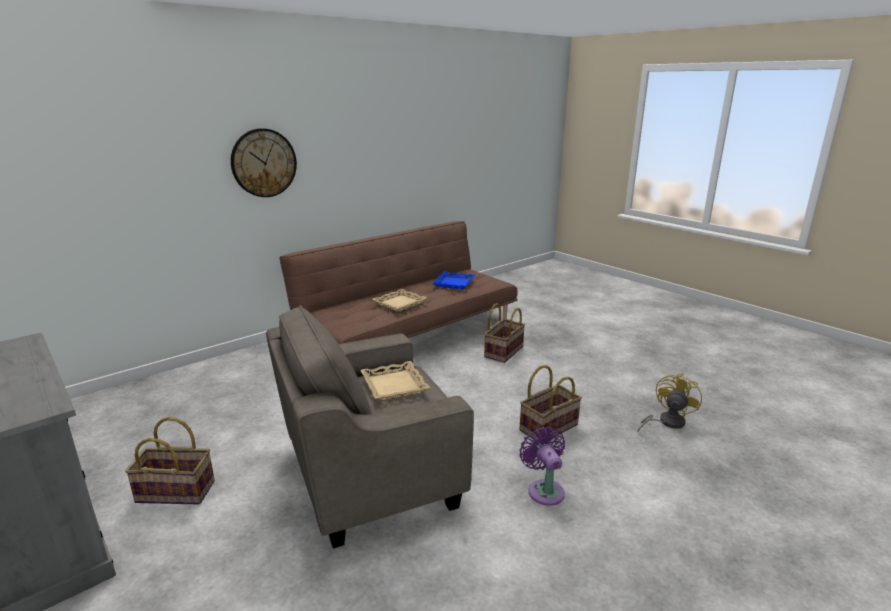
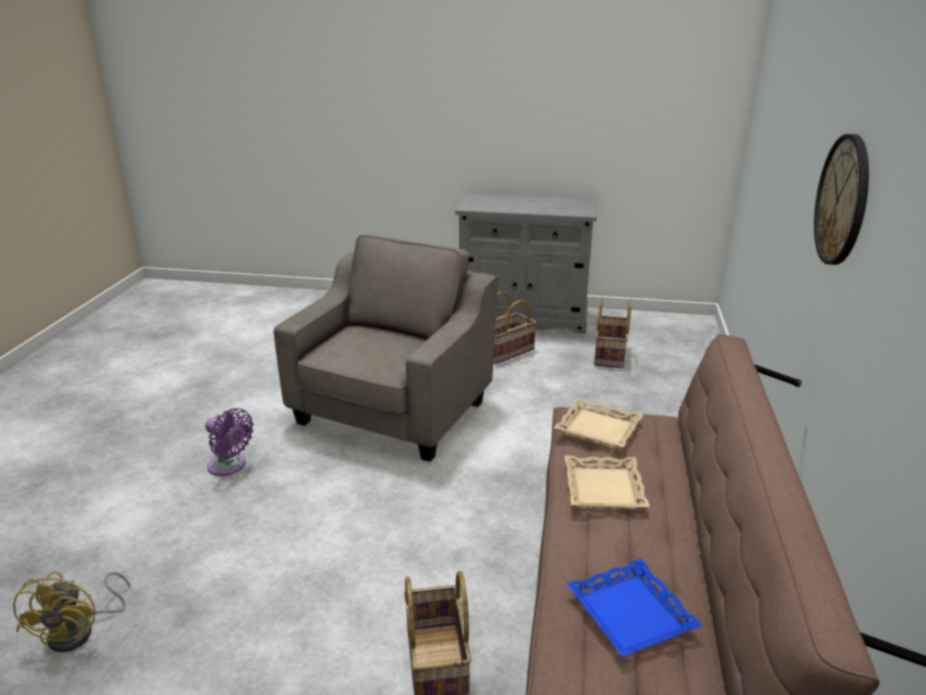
camera: 140 degrees right, 5 degrees up
beige tray [360,361,430,401] -> beige tray moved to [554,398,643,449]
basket [519,365,582,439] -> basket moved to [594,297,632,368]

